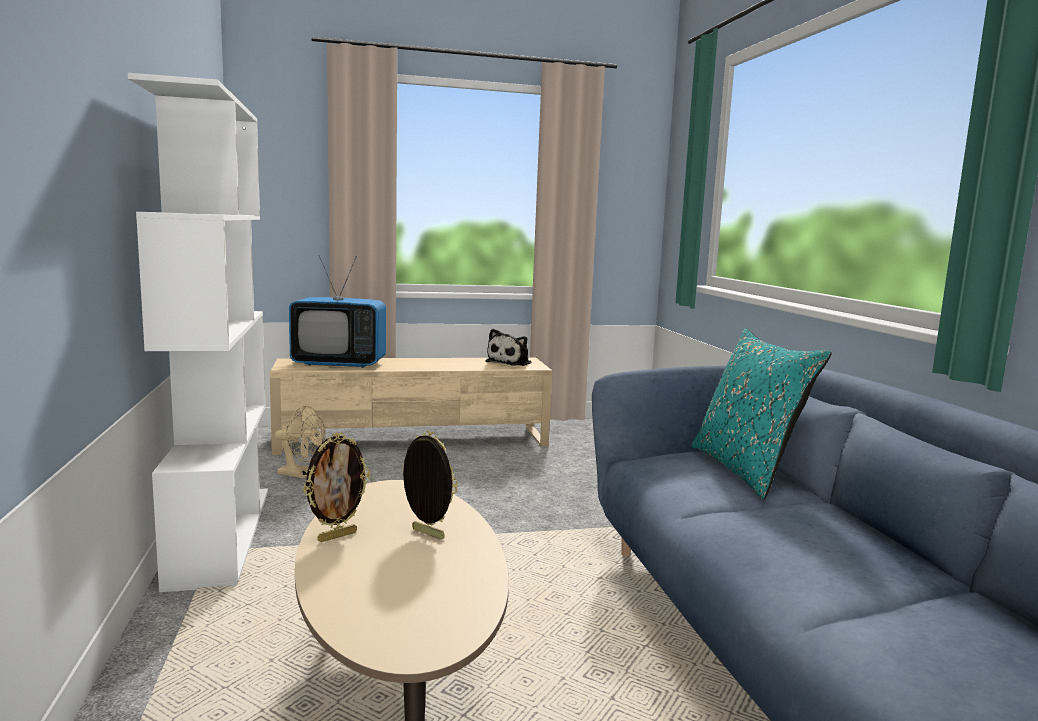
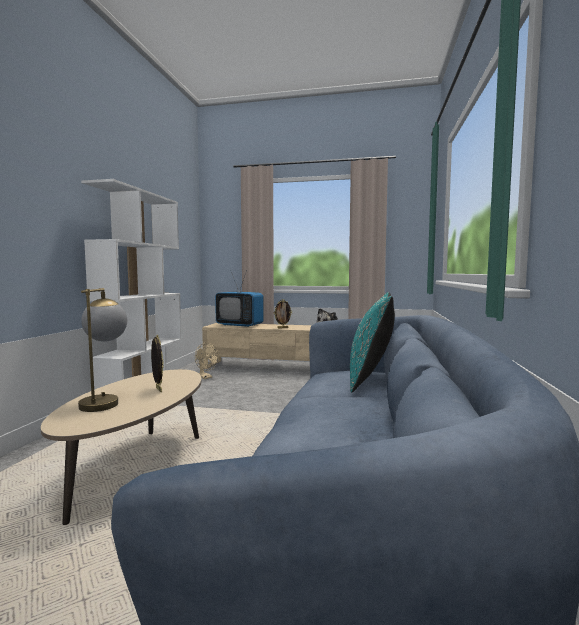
camera: 25 degrees right, 5 degrees down
picture frame [303,432,370,542] -> picture frame moved to [274,299,292,329]
none -> table lamp [78,288,127,412]

